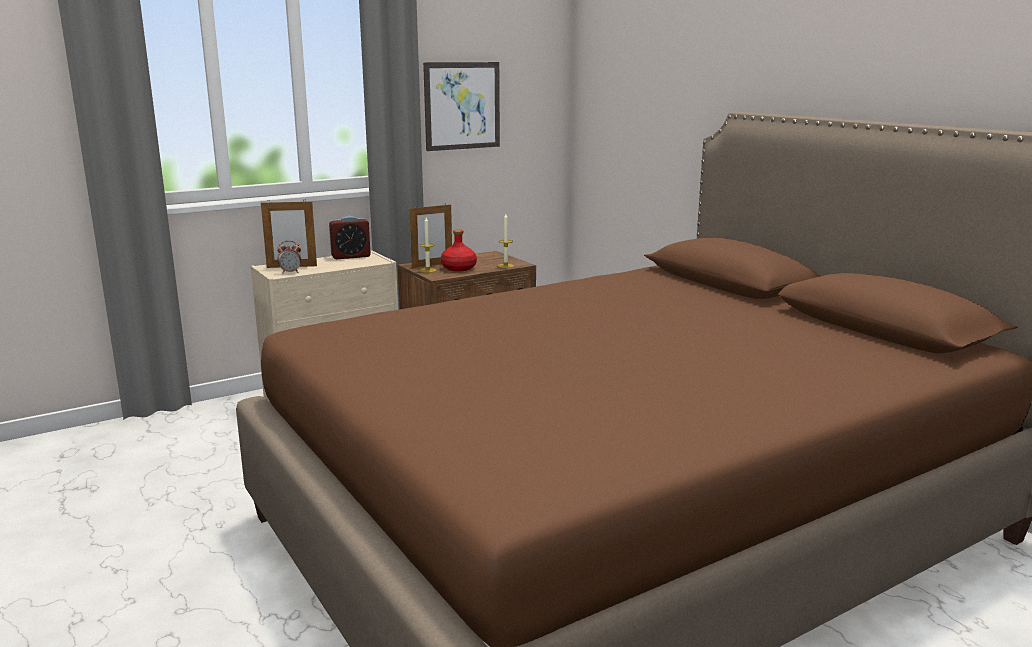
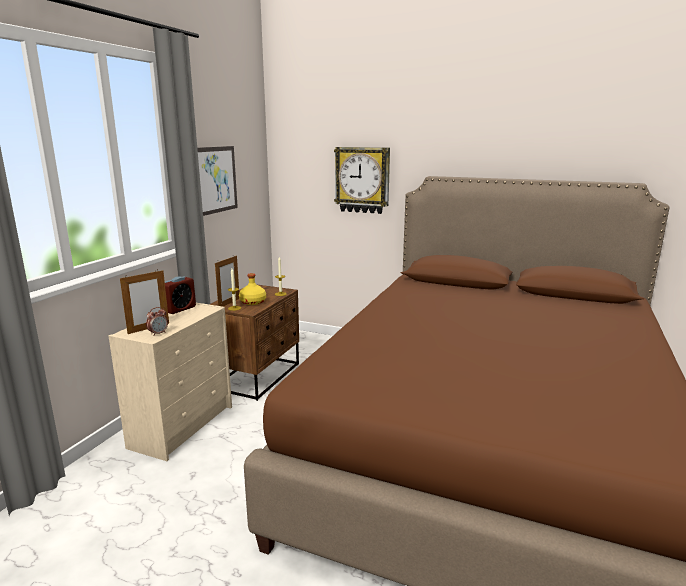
camera: 35 degrees left, 0 degrees up
red bottle [441,229,477,271] -> yellow bottle [239,273,266,305]
none -> wall clock [334,147,390,214]

